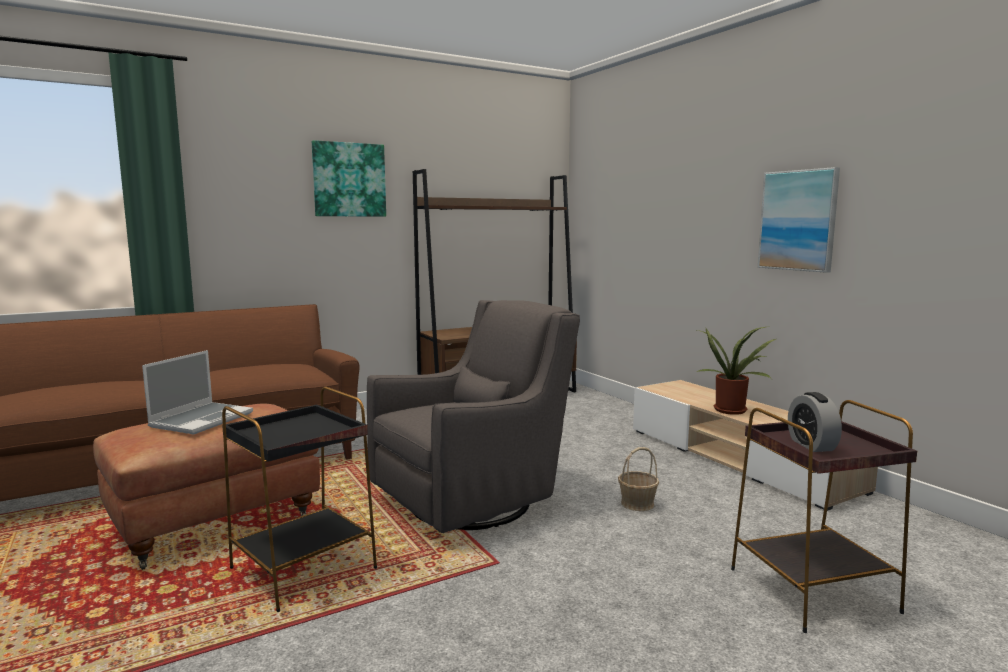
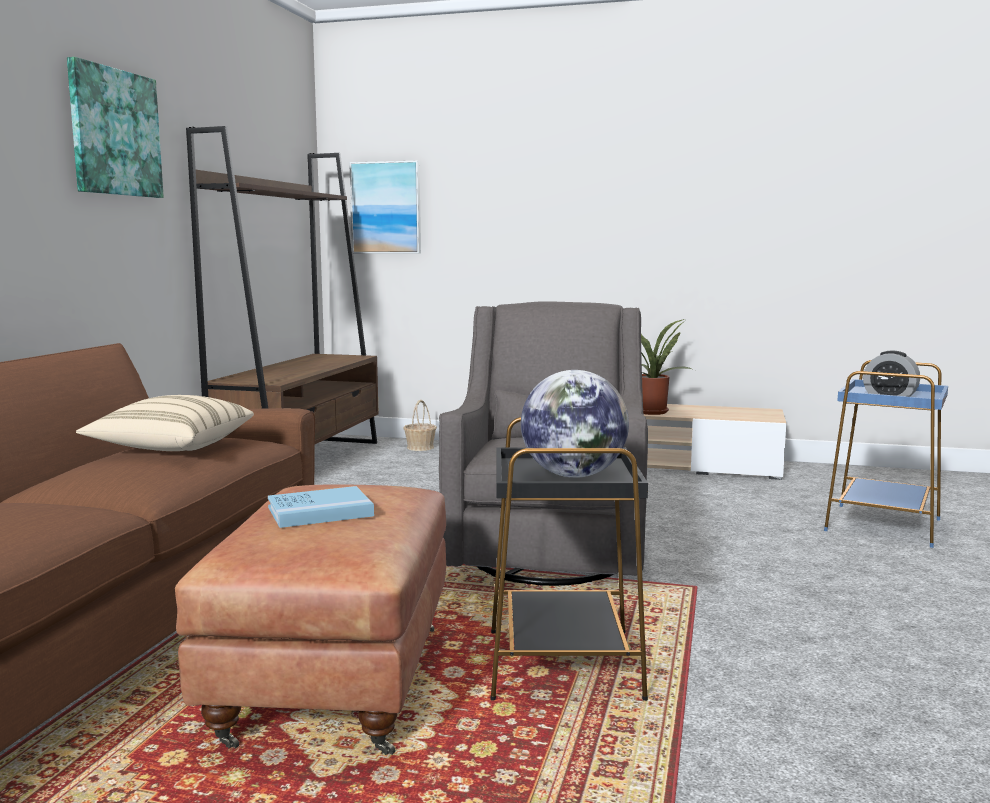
camera: 45 degrees left, 0 degrees up
laptop [142,350,253,434] -> blue book [268,486,374,528]
basket [618,447,659,511] -> basket moved to [403,400,437,451]
brown side table [731,400,917,633] -> blue side table [824,360,948,548]
picture [758,167,840,273] -> picture moved to [349,161,421,254]
none -> beige pillow [76,395,254,451]
none -> globe [521,370,629,478]

